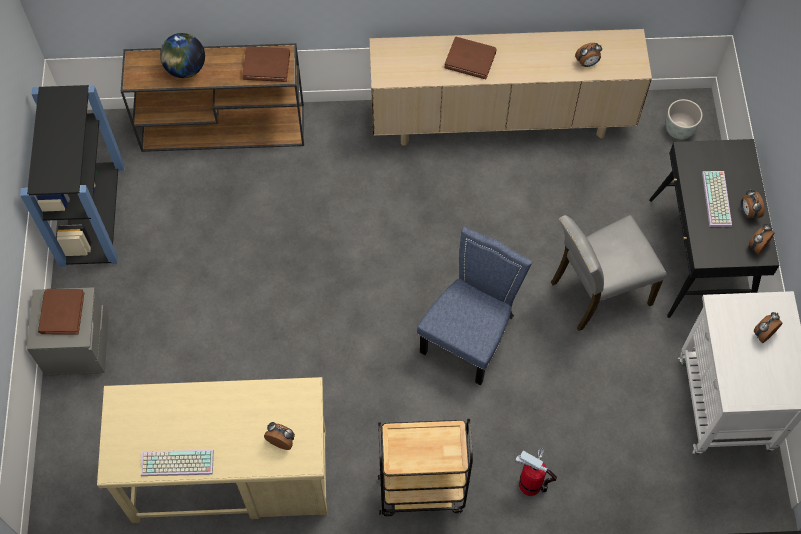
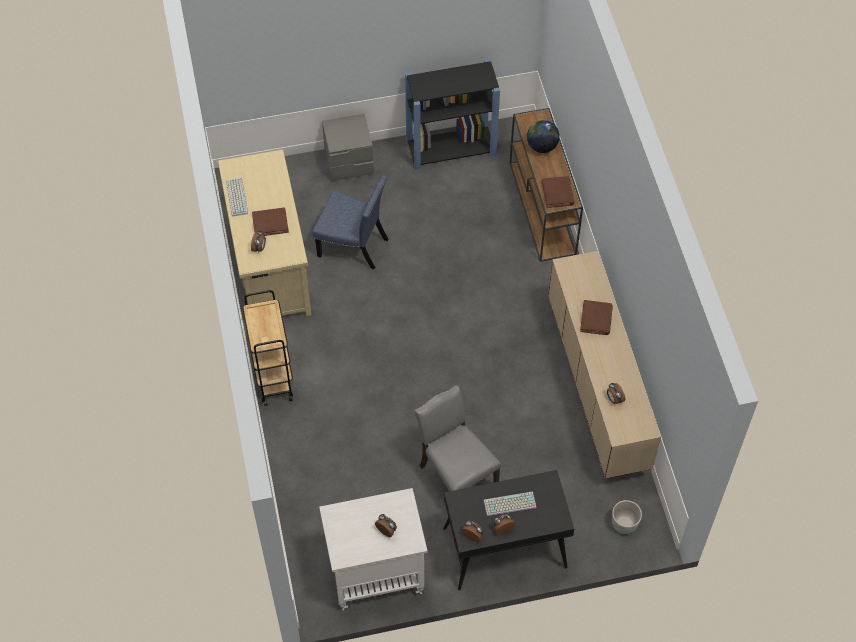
camera: 80 degrees right, 5 degrees down
brown book [38,289,84,335] -> brown book moved to [252,208,289,236]
blue chair [417,227,532,385] -> blue chair moved to [313,175,389,269]
fire extinguisher [515,448,557,496] -> none

